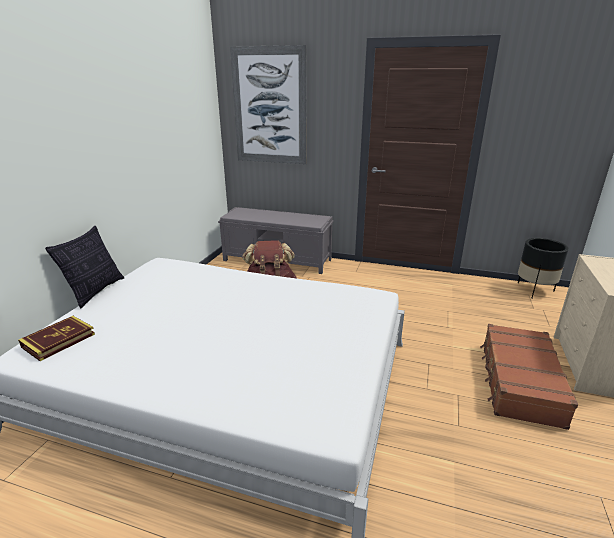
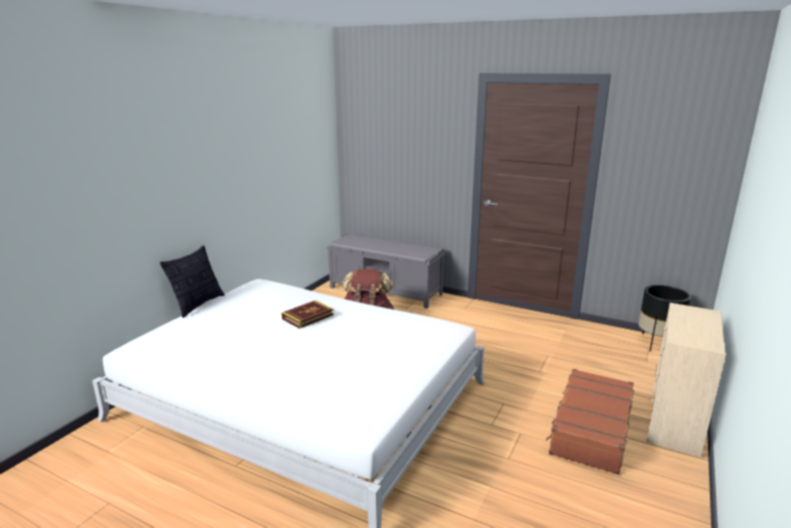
camera: 10 degrees right, 5 degrees down
book [18,316,95,361] -> book moved to [281,300,334,329]
picture [230,45,307,164] -> none

